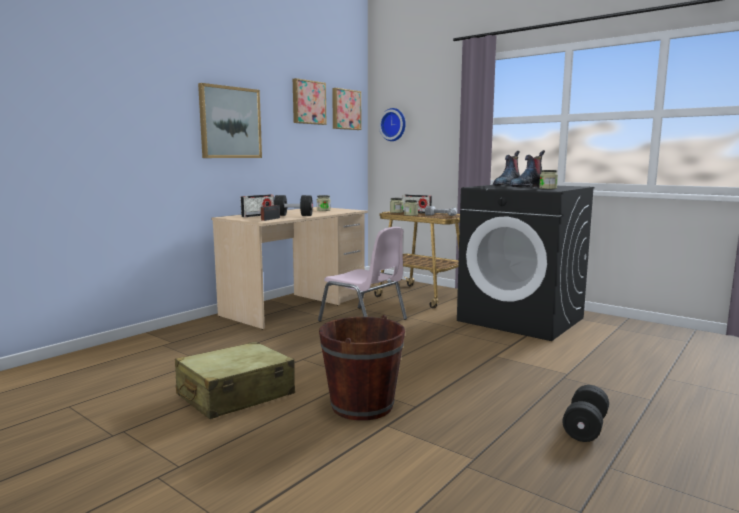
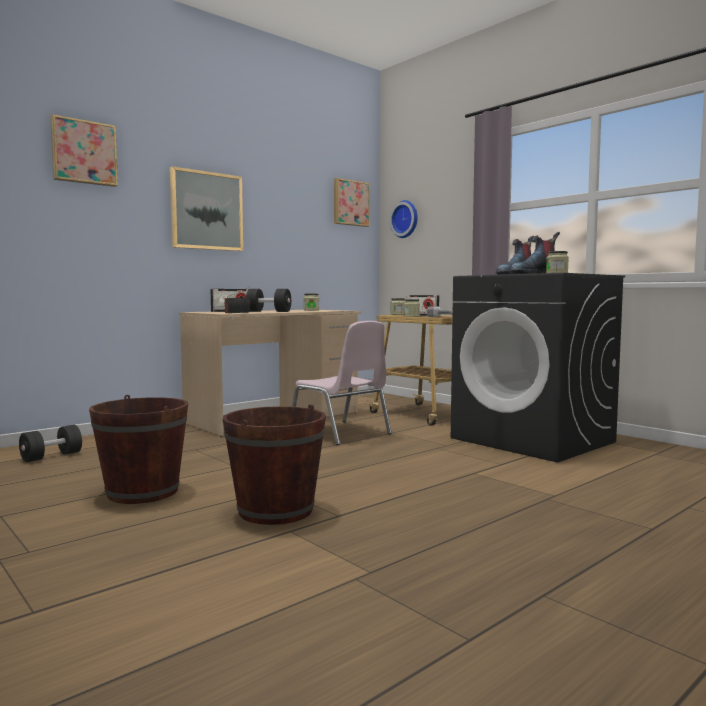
camera: 10 degrees right, 5 degrees down
beige suitcase [175,341,295,419] -> brown bucket [89,395,188,504]
picture [293,78,327,125] -> picture moved to [50,114,118,187]
black dumbbell [562,385,609,442] -> black dumbbell moved to [19,425,82,462]

